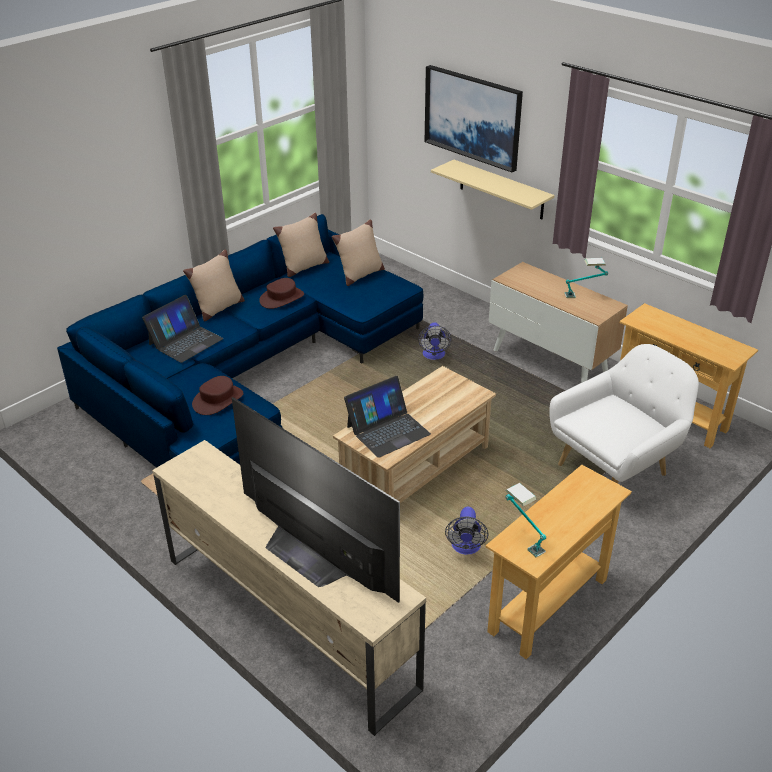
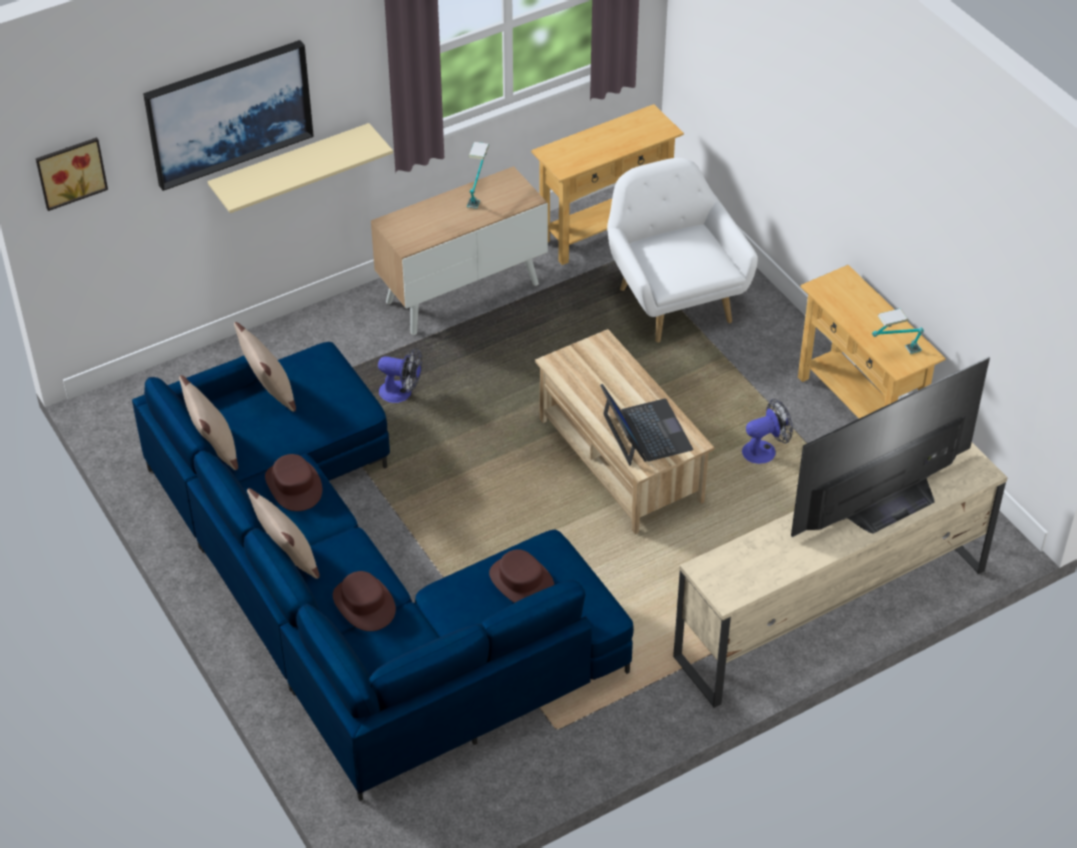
camera: 75 degrees left, 10 degrees up
laptop [142,295,223,363] -> brown hat [333,571,396,631]
fan [445,507,488,555] -> fan turned 45 degrees counterclockwise [742,399,793,464]
none -> picture [36,137,108,211]

